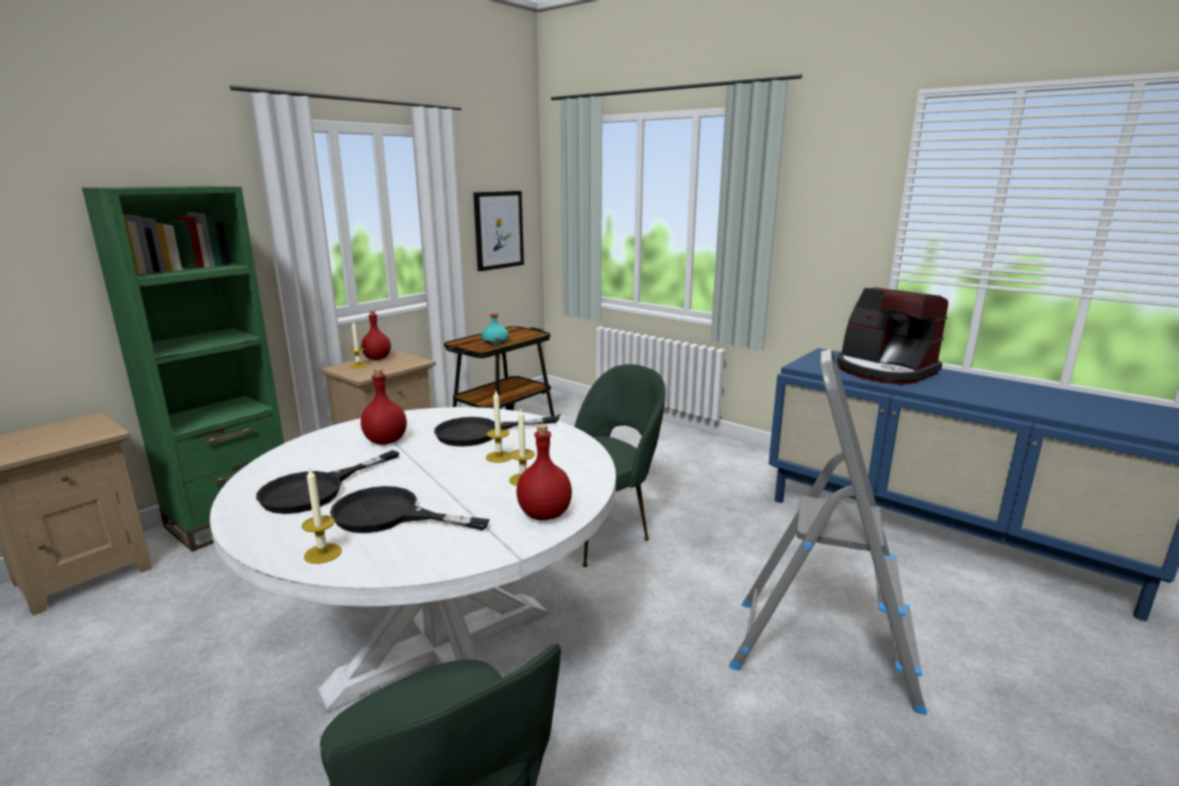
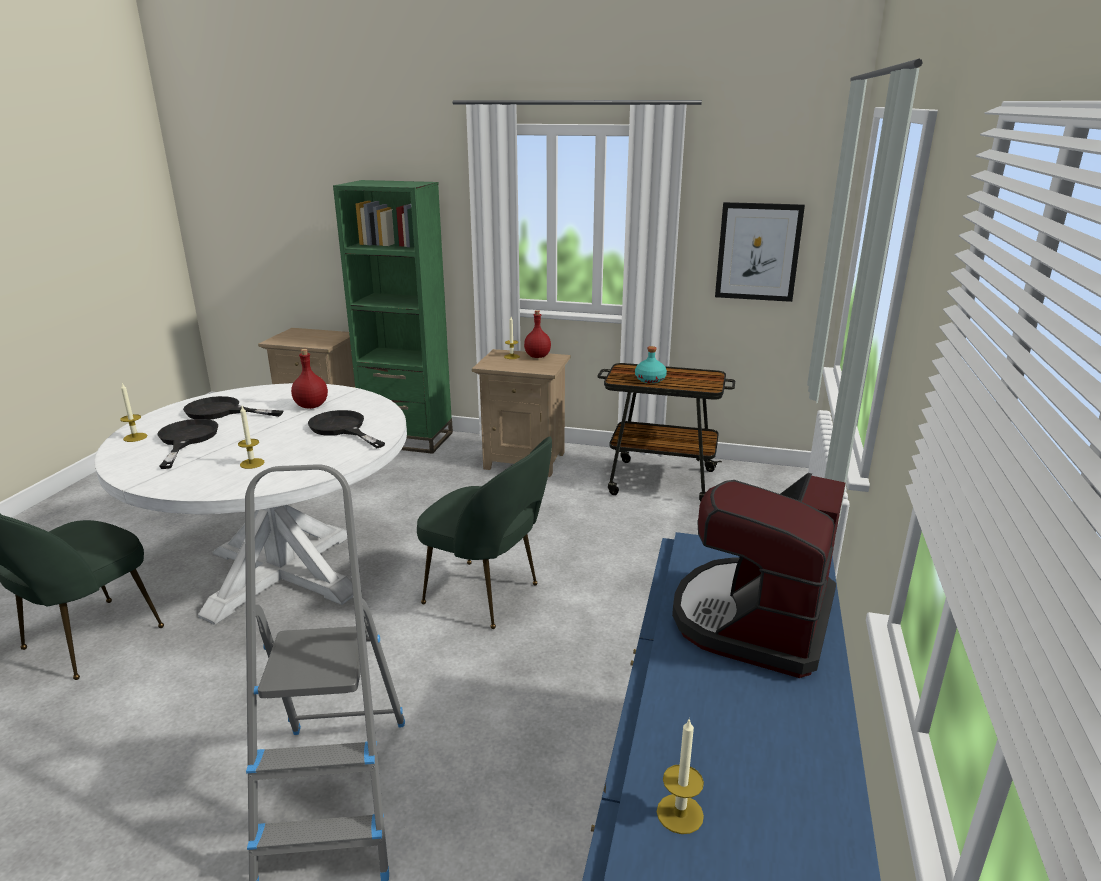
camera: 65 degrees right, 5 degrees up
candle [486,391,512,463] -> candle moved to [657,718,704,834]
red bottle [516,424,572,520] -> none

